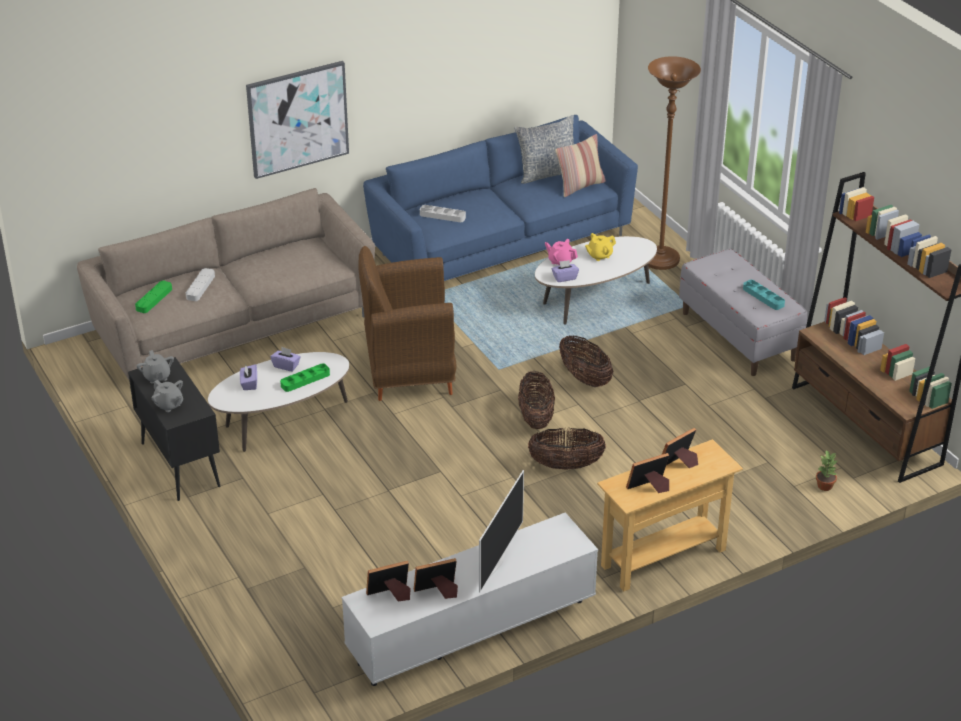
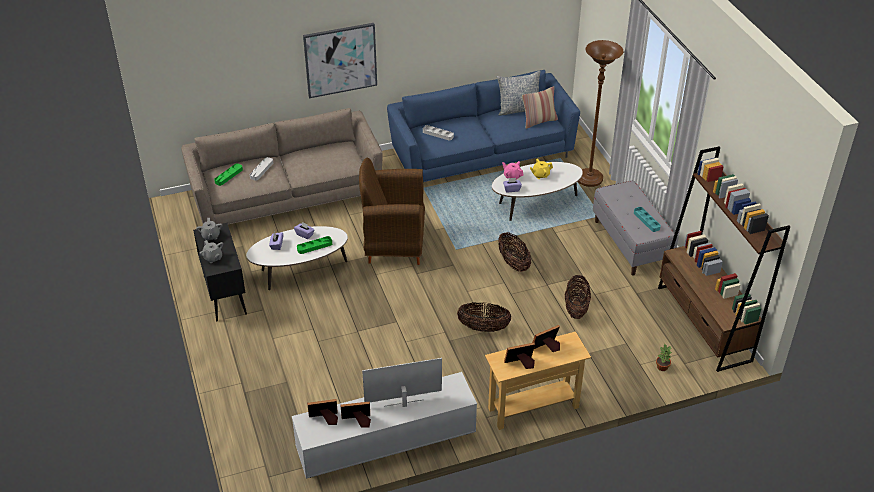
camera: 10 degrees right, 5 degrees up
television [479,470,524,592] -> television turned 135 degrees counterclockwise [362,358,442,407]
basket [518,371,555,429] -> basket moved to [565,275,591,319]

